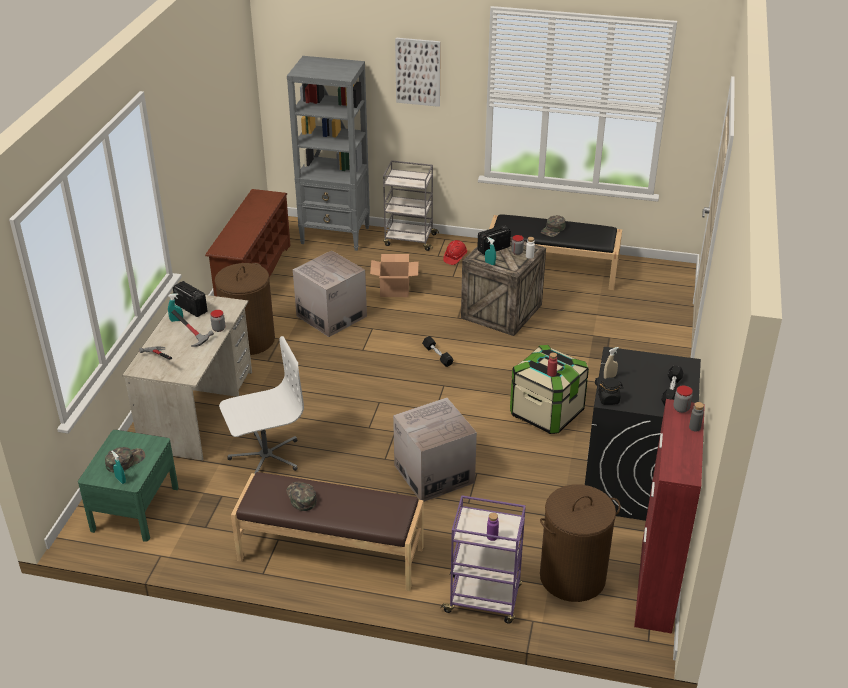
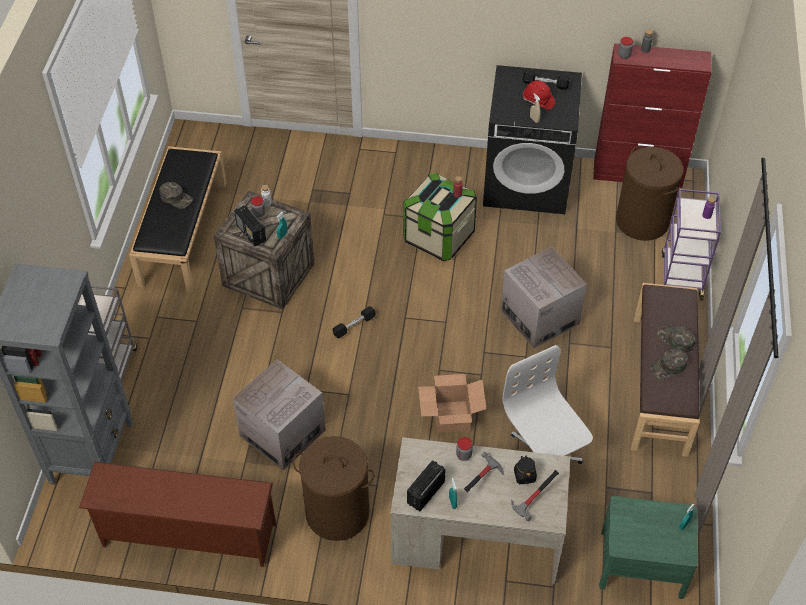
camera: 95 degrees left, 15 degrees up
green cap [105,447,145,472] -> green cap moved to [657,325,695,352]
cardboard box [370,254,419,297] -> cardboard box moved to [418,374,487,433]
picture [395,38,441,107] -> none
red hard hat [443,240,467,265] -> red hard hat moved to [523,81,555,110]
black jar [597,378,623,405] -> black jar moved to [514,455,537,484]

